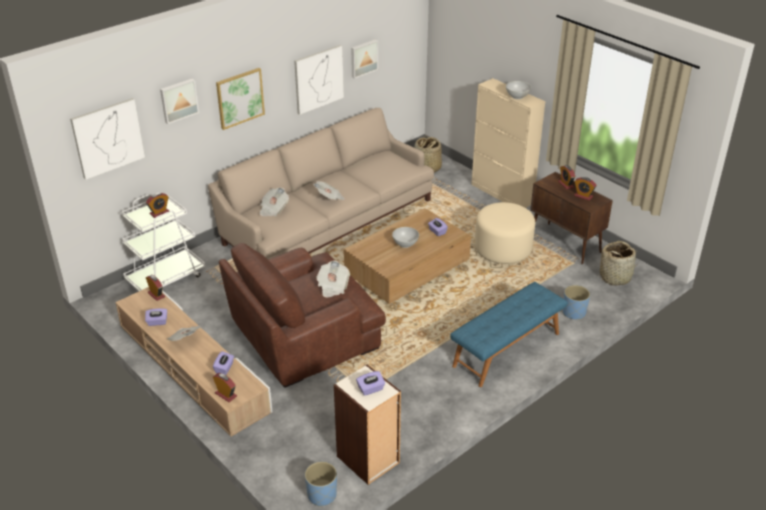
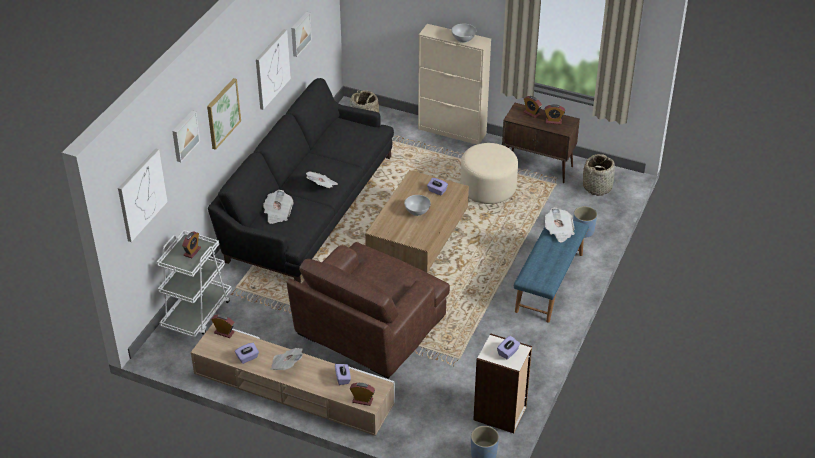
camera: 25 degrees left, 5 degrees up
beige sofa [208,108,434,259] -> black sofa [208,78,394,283]
newspaper [316,260,350,298] -> newspaper moved to [545,207,575,243]

